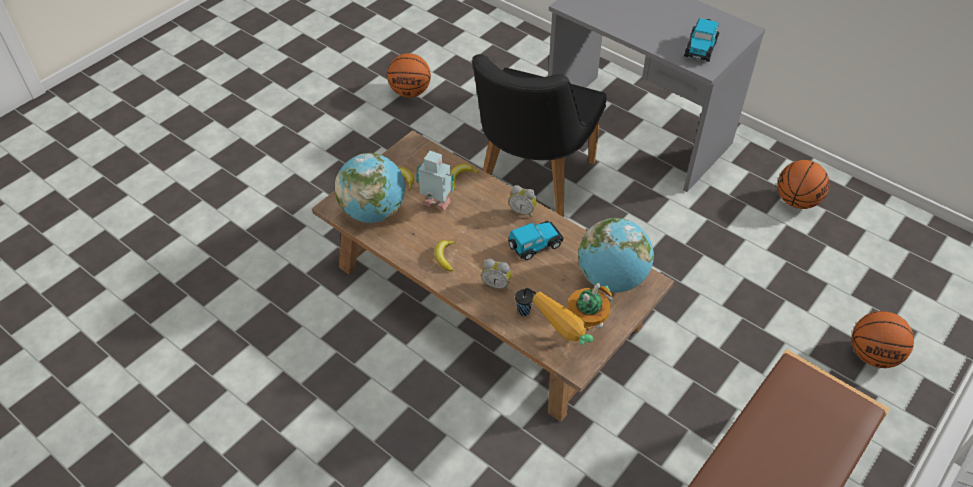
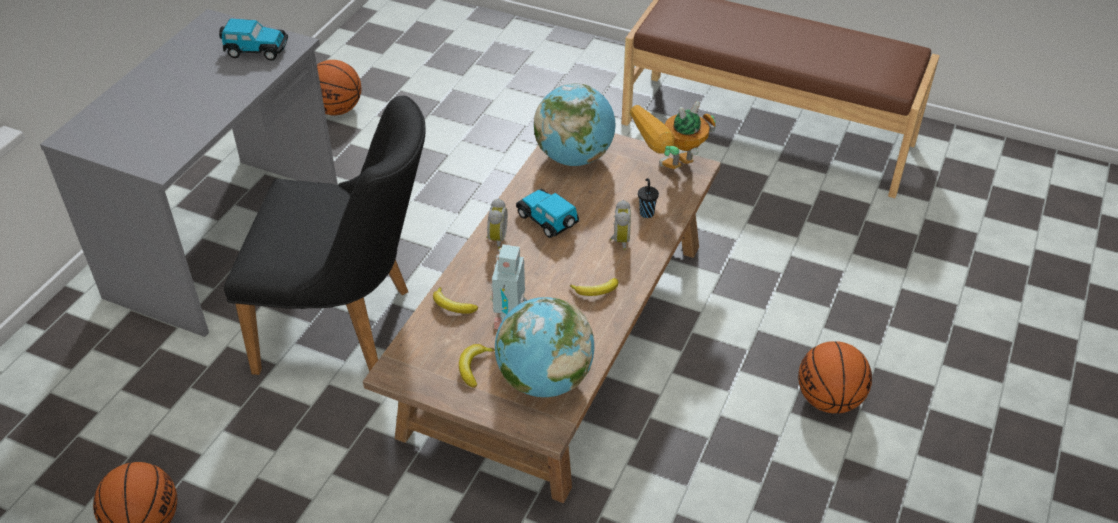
camera: 105 degrees left, 5 degrees down
toy robot [532,283,614,345] -> toy robot turned 120 degrees clockwise [630,101,716,169]
basketball [852,311,914,368] -> basketball moved to [798,341,872,413]

